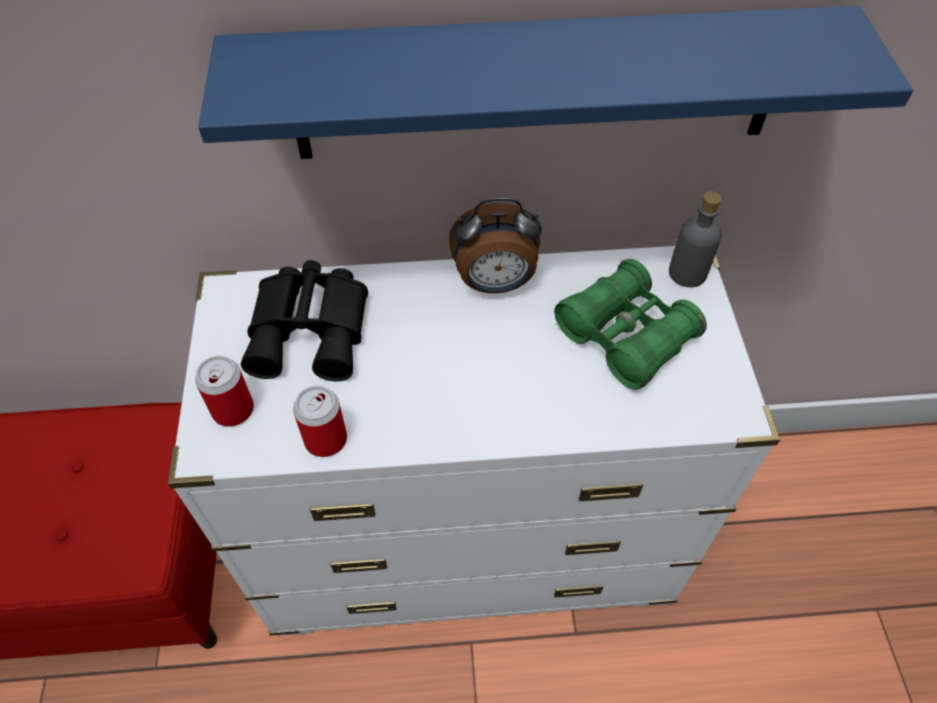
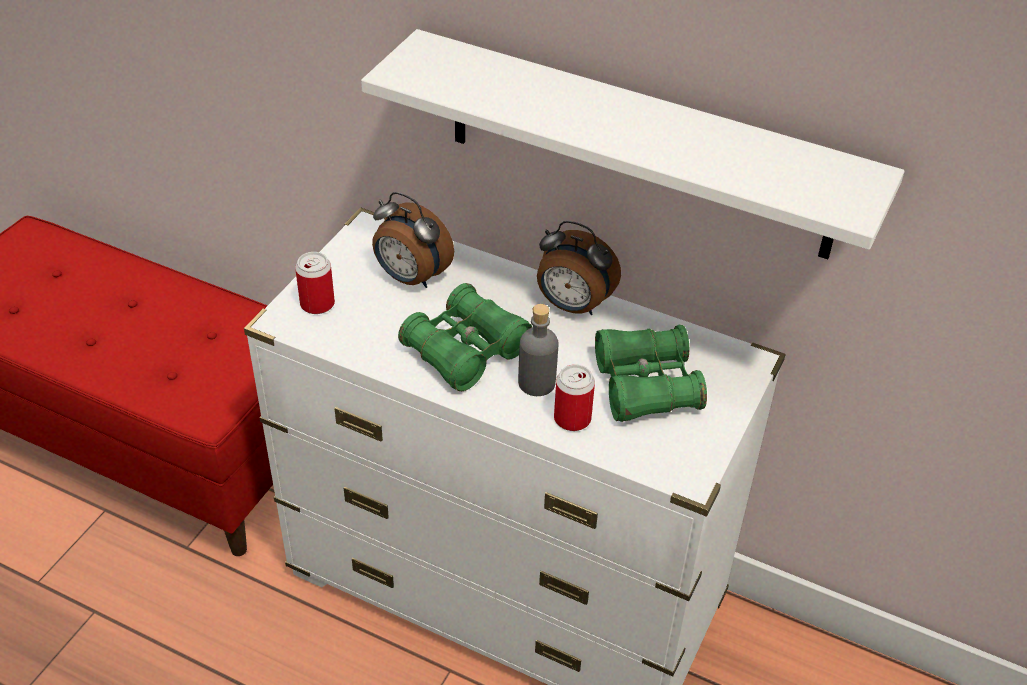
camera: 30 degrees right, 10 degrees down
blue shelf [198,6,913,159] -> white shelf [361,29,905,259]
black binoculars [241,260,368,381] -> alarm clock [372,192,454,288]
can [293,386,347,457] -> can moved to [554,364,595,431]
grey bottle [669,191,722,287] -> grey bottle moved to [518,304,558,396]
none -> green binoculars [398,283,532,391]

